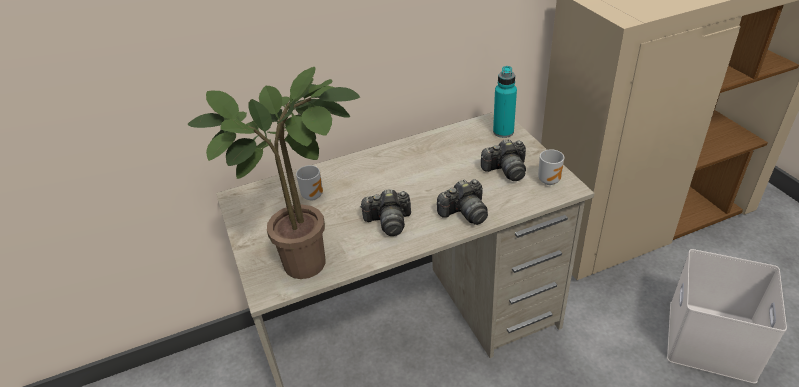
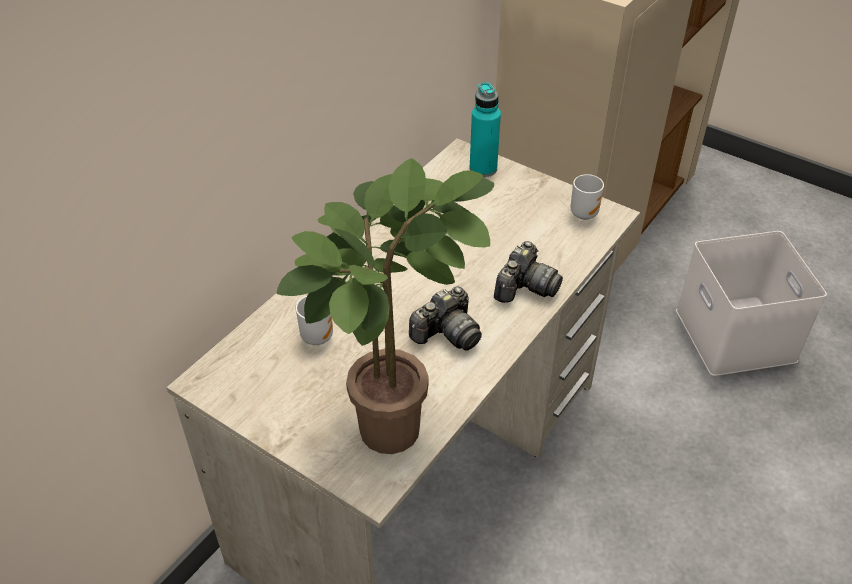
camera: 35 degrees left, 5 degrees up
camera [481,139,526,181] -> none

